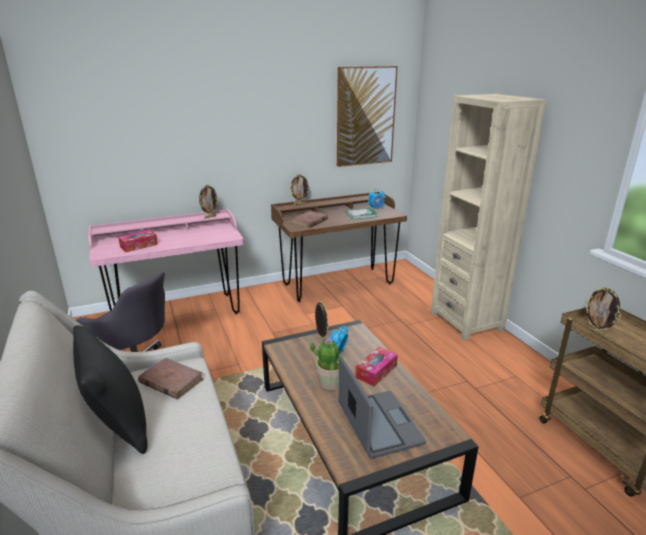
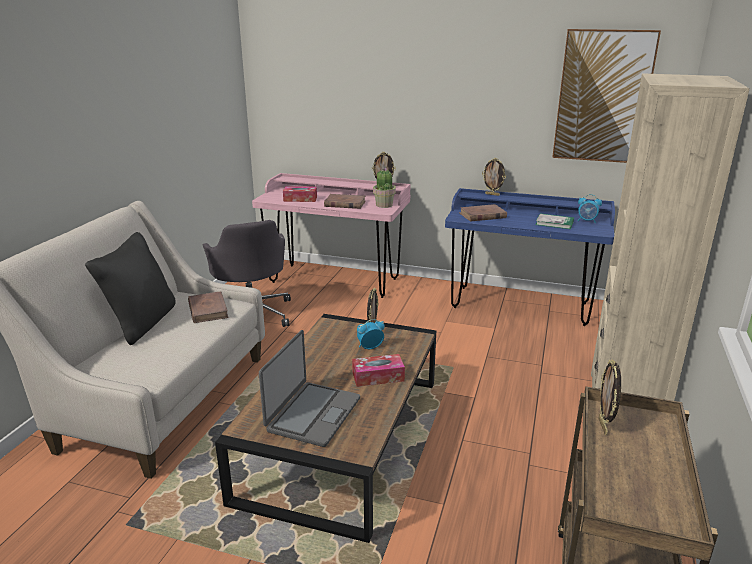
camera: 40 degrees right, 0 degrees up
brown desk [271,191,407,302] -> blue desk [445,188,615,326]
potted plant [310,338,346,390] -> potted plant moved to [373,168,396,208]
none -> brown book [324,194,366,209]

